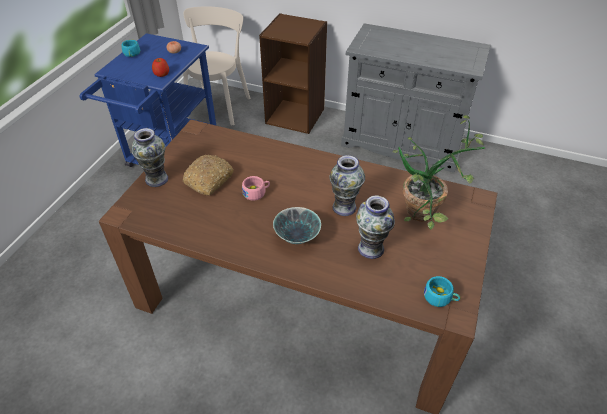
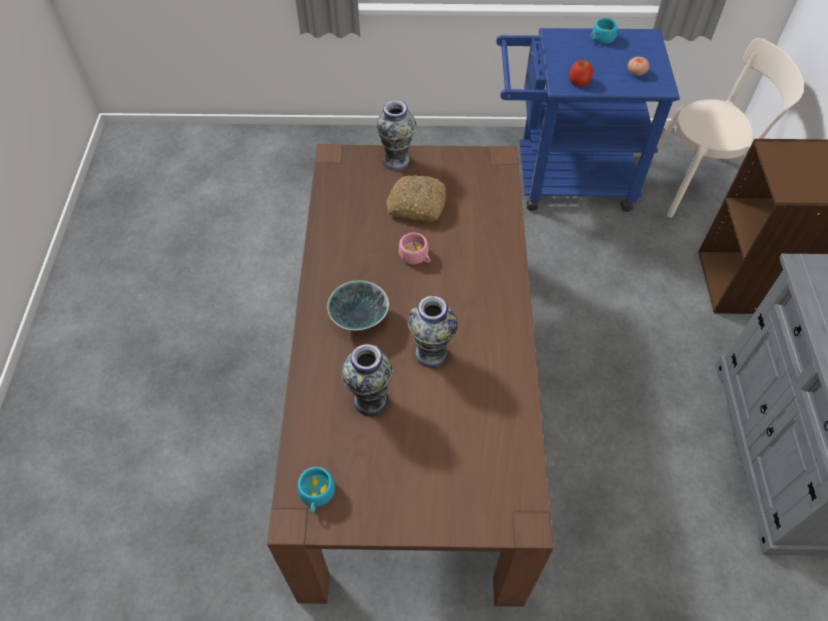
camera: 70 degrees right, 10 degrees up
potted plant [393,115,485,229] -> none

